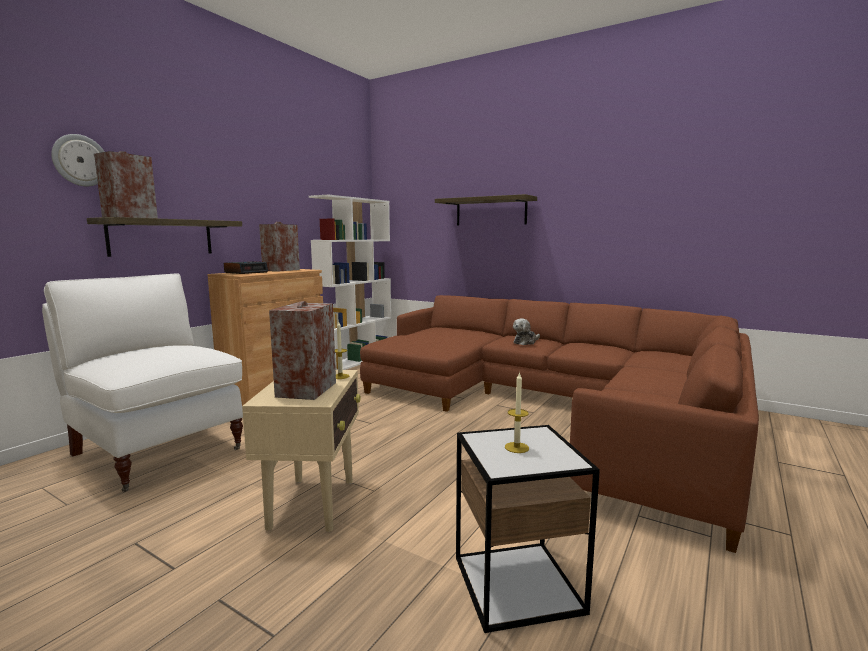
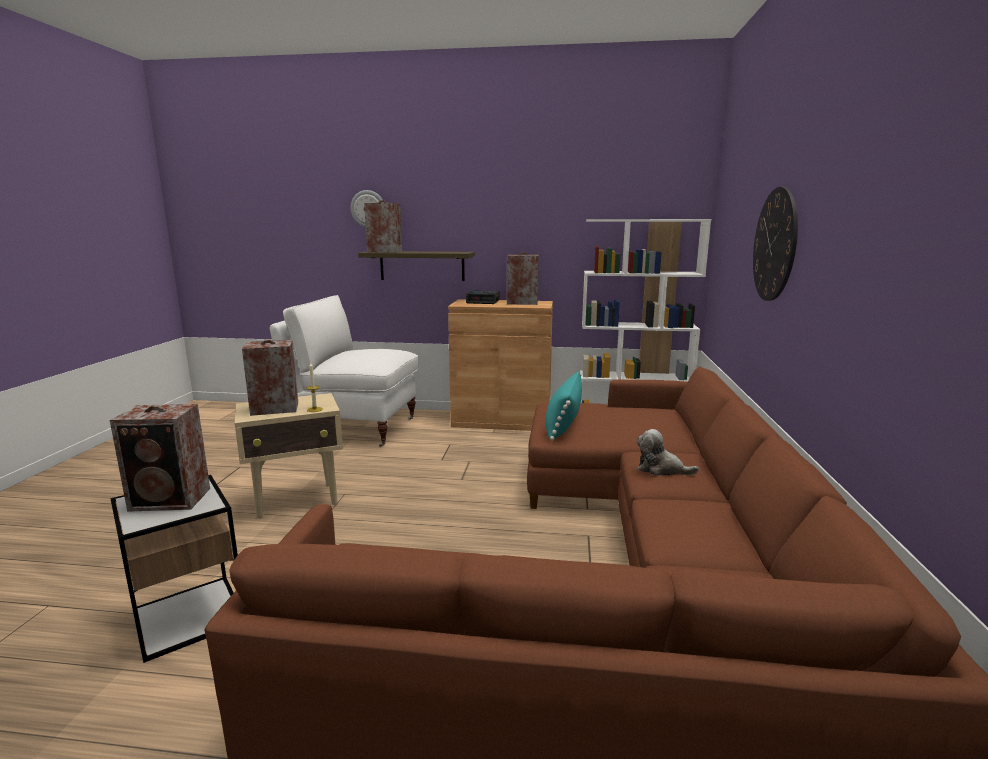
camera: 65 degrees right, 5 degrees up
white armchair [42,273,243,492] -> white armchair turned 90 degrees counterclockwise [270,295,418,447]
shelf [435,194,537,225] -> wall clock [753,187,798,301]
candle [505,372,529,453] -> speaker [110,404,210,512]
none -> turquoise pillow [546,371,582,441]

